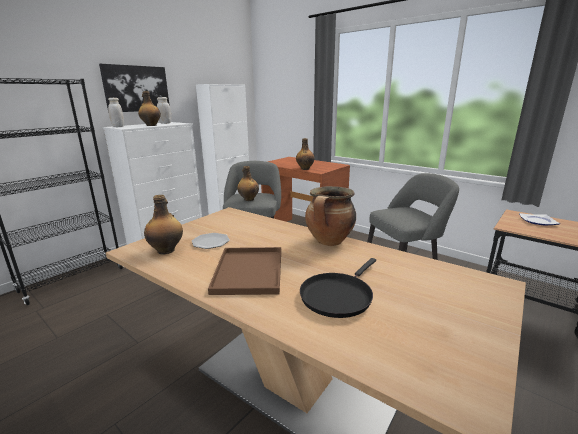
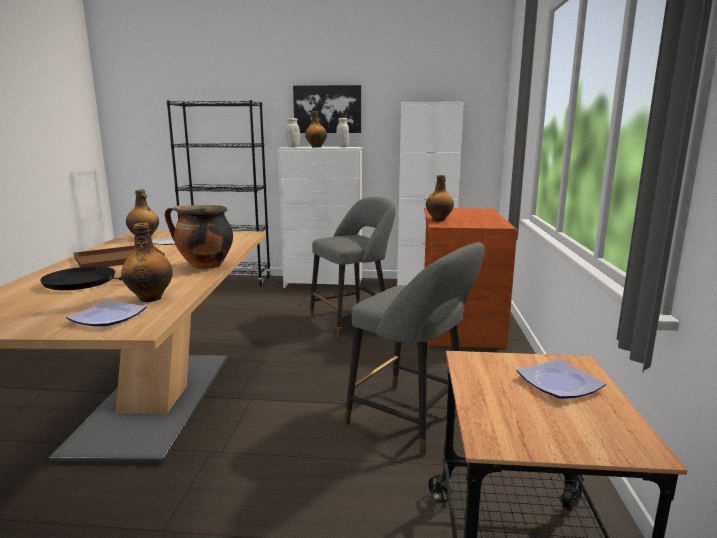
camera: 55 degrees right, 5 degrees down
bottle [237,166,259,201] -> bottle moved to [121,223,173,302]
none -> plate [66,300,147,326]

